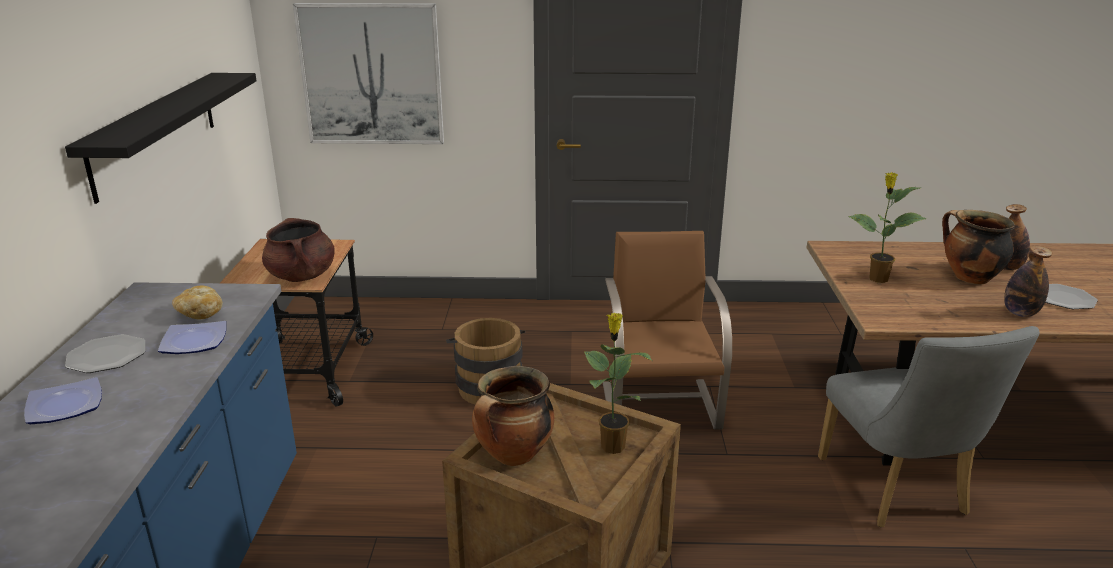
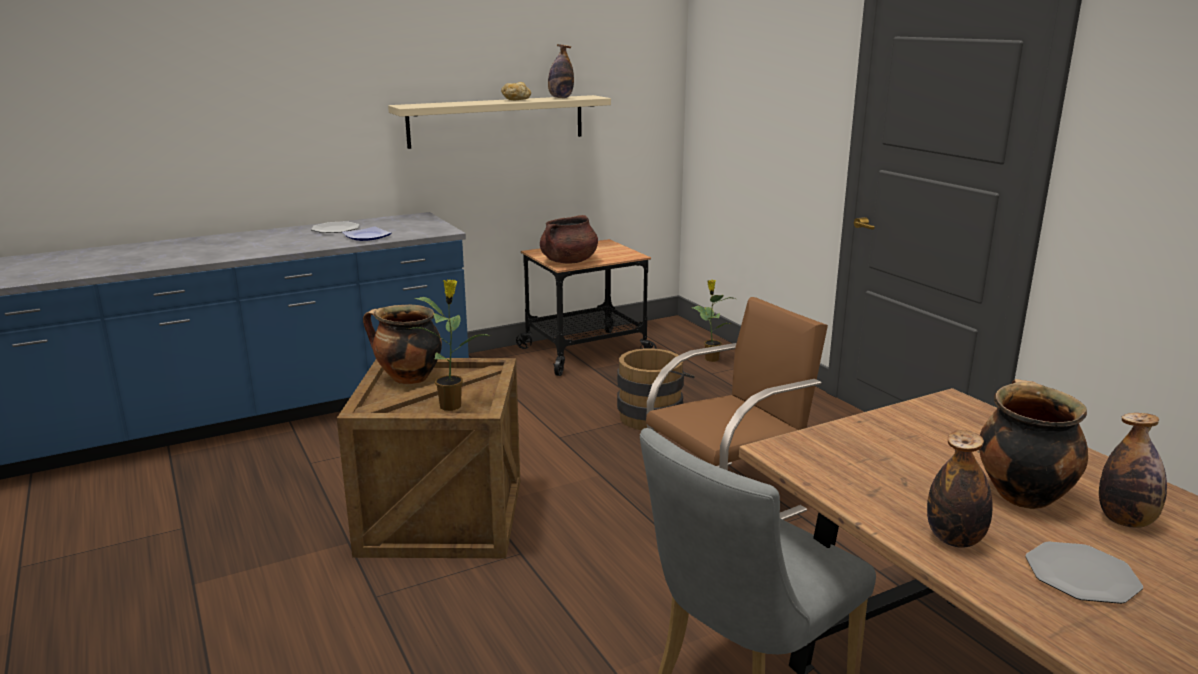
camera: 60 degrees right, 5 degrees down
plate [24,377,102,424] -> none
black shelf [65,73,257,204] -> beige shelf [388,95,611,149]
bread [172,286,223,319] -> bread moved to [501,82,531,100]
picture [293,3,444,144] -> none
potted plant [848,172,927,283] -> potted plant moved to [692,280,735,362]
none -> bottle [548,44,574,98]

